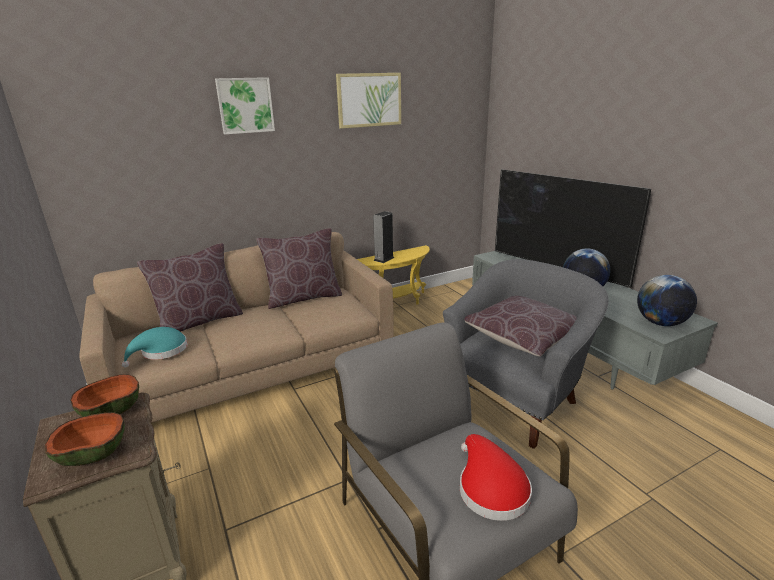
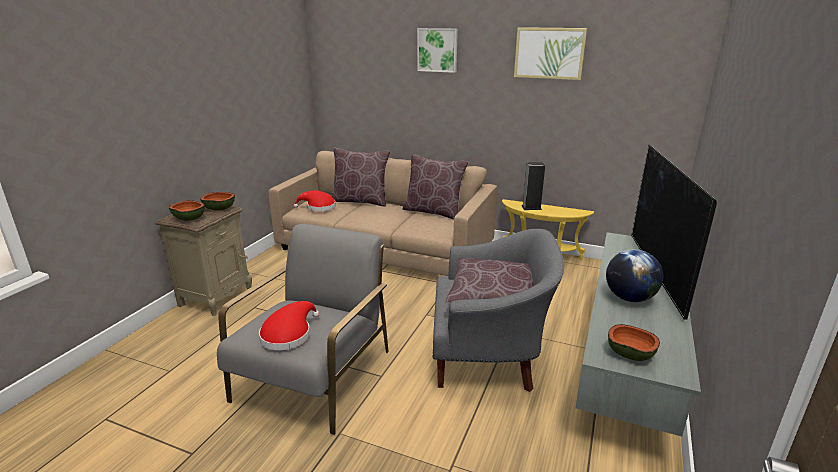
camera: 50 degrees right, 0 degrees up
turquoise hat [122,327,188,368] -> red hat [294,191,336,211]
globe [637,275,697,326] -> bowl [608,324,660,361]

